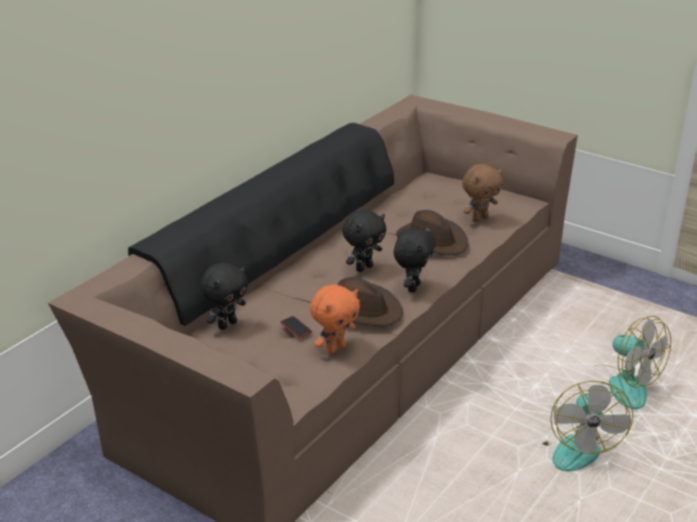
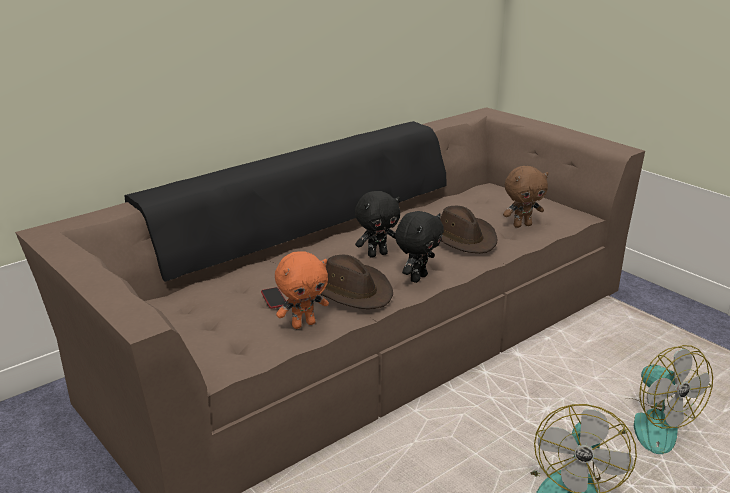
camera: 15 degrees right, 5 degrees down
black plush toy [200,263,248,330] -> none

